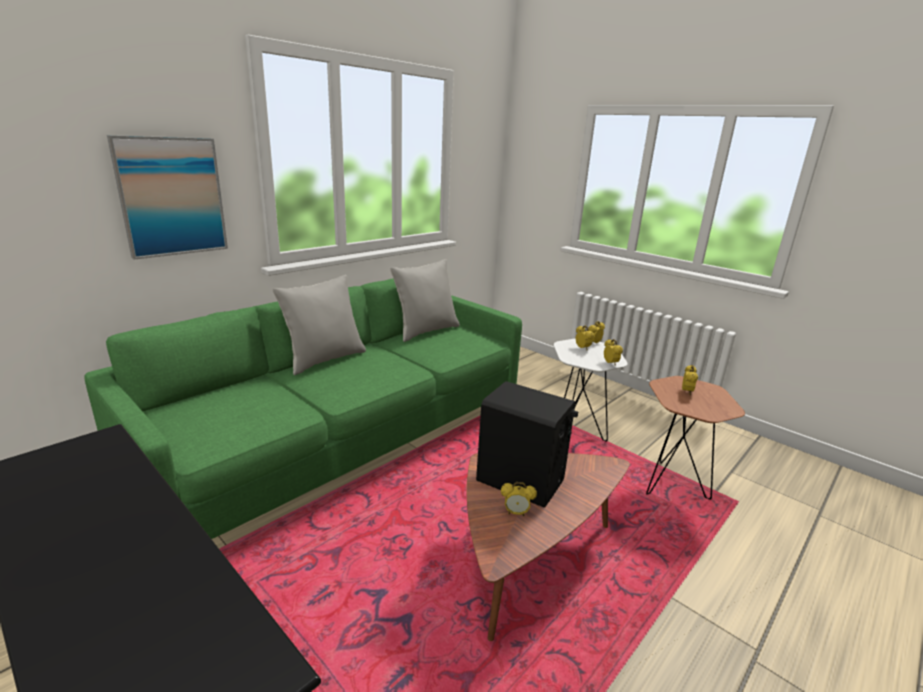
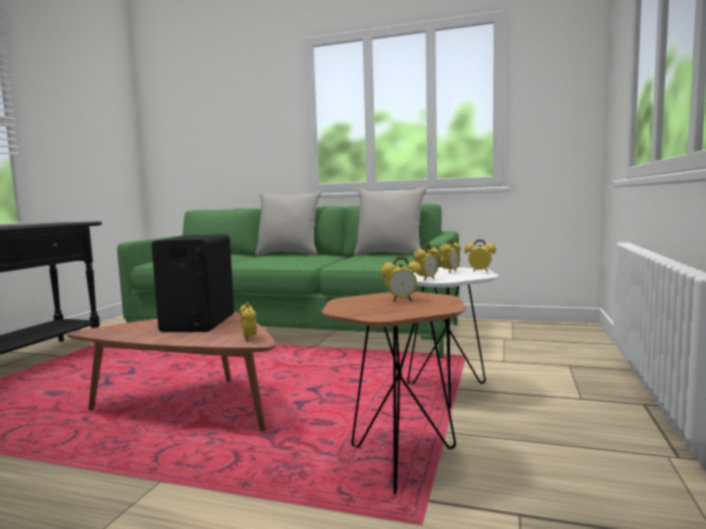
camera: 65 degrees right, 15 degrees down
picture [107,135,228,260] -> none
alarm clock [501,482,537,516] -> alarm clock moved to [239,302,257,341]

